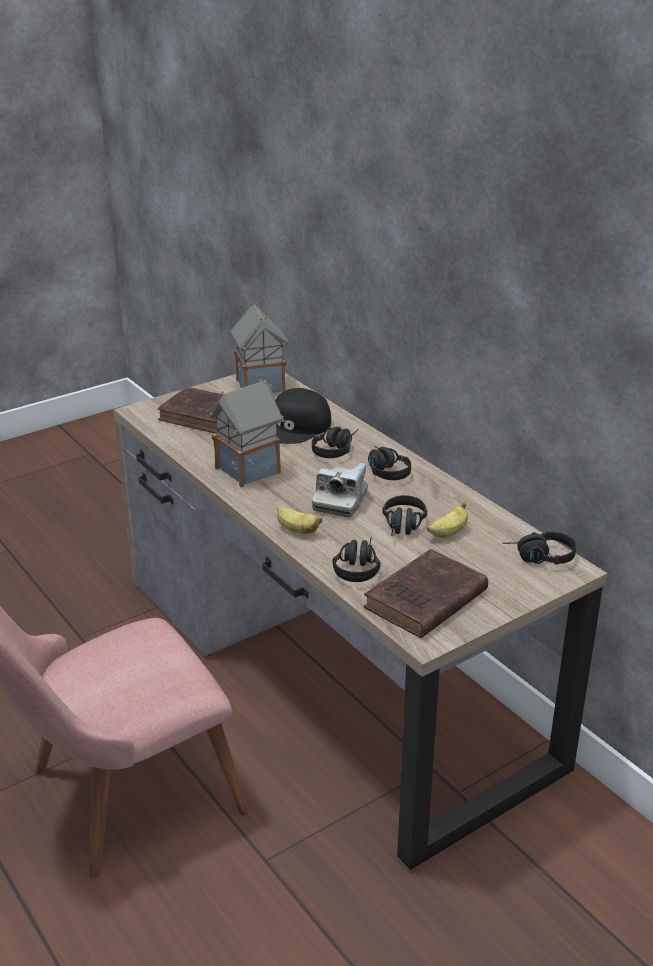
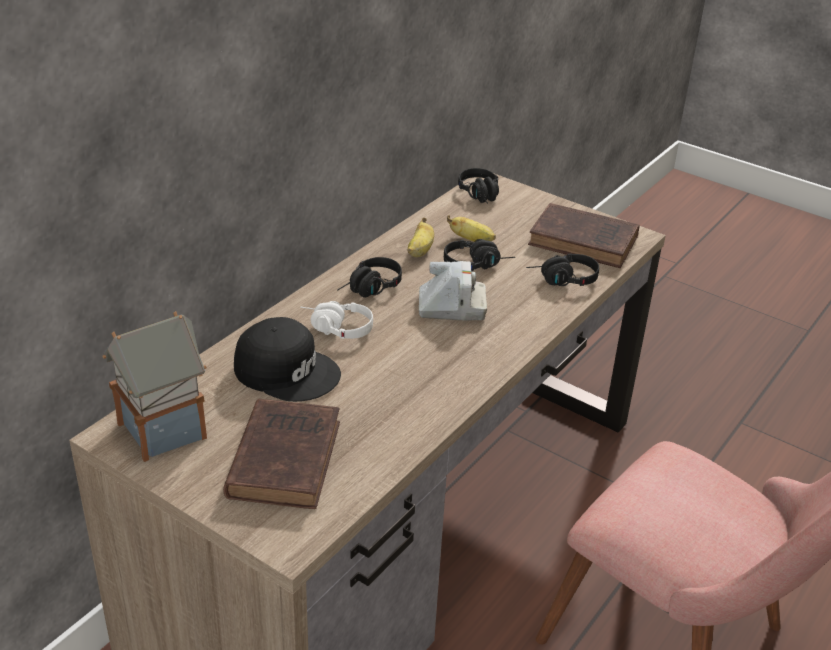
camera: 110 degrees left, 5 degrees up
toy house [209,379,284,487] -> none
banana [277,506,322,534] -> banana moved to [407,218,434,257]
black headphones [312,426,358,458] -> white headphones [300,301,373,339]

